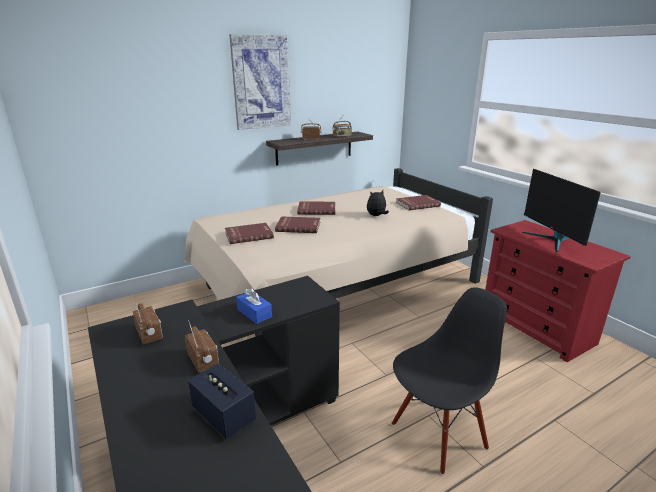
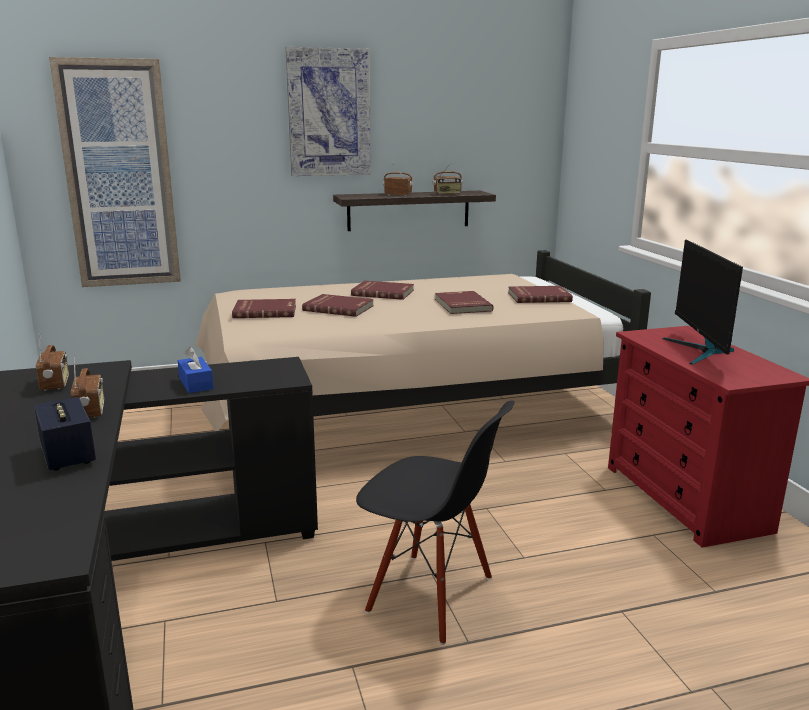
camera: 15 degrees right, 5 degrees down
plush toy [367,190,389,216] -> red book [435,291,494,314]
black chair [392,287,507,475] -> black chair turned 45 degrees clockwise [356,401,515,645]
none -> picture [49,57,181,287]

